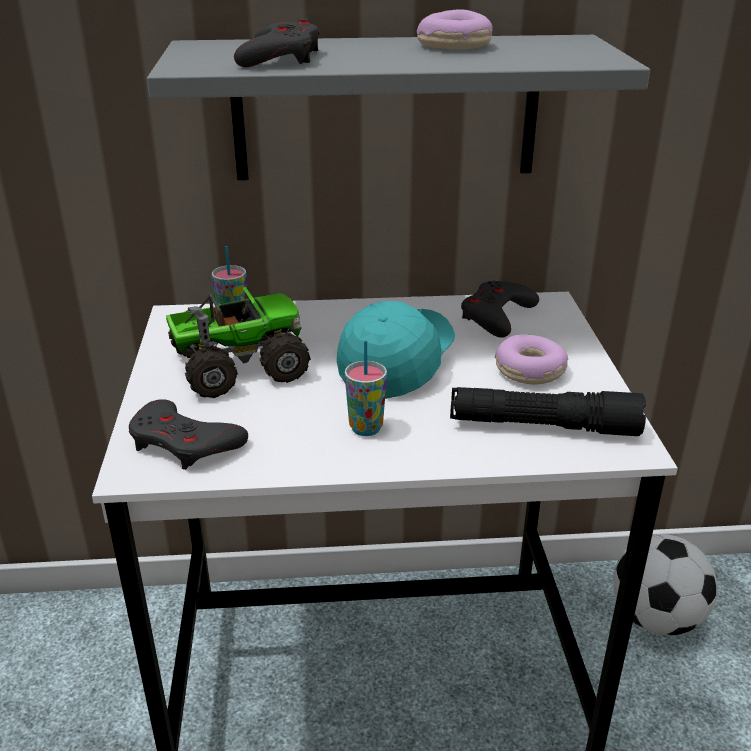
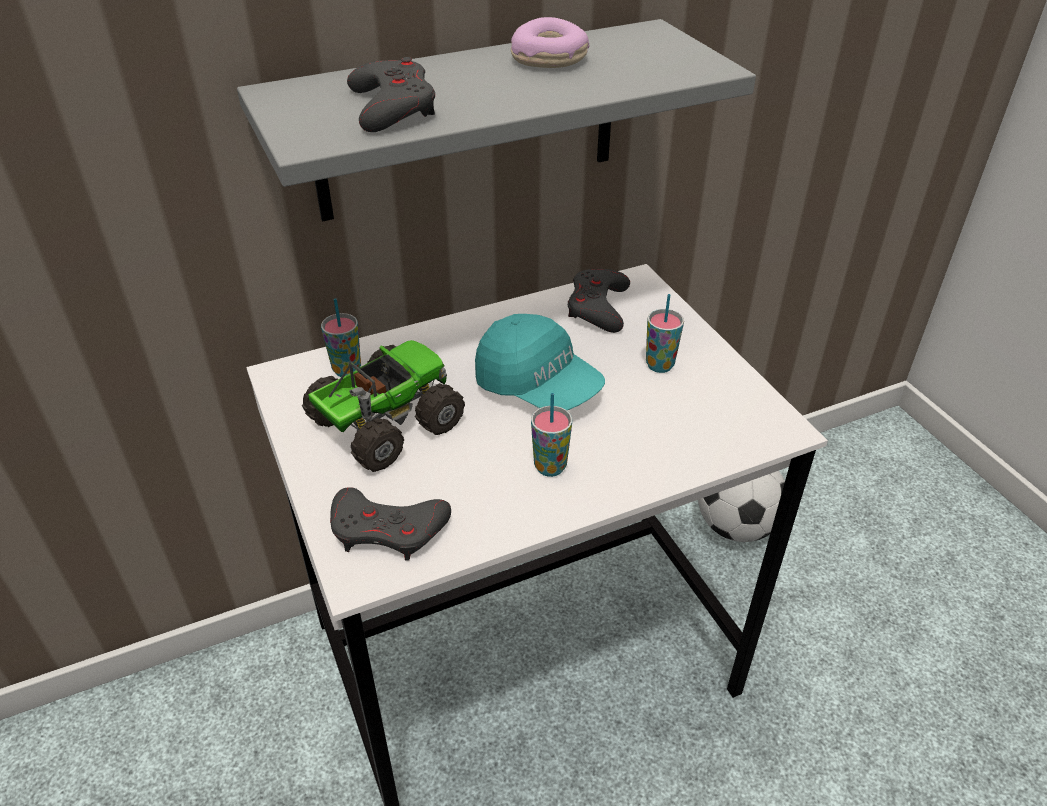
camera: 20 degrees left, 10 degrees up
turquoise cap [337,301,455,399] -> turquoise cap turned 120 degrees clockwise [475,314,605,410]
black flashlight [450,387,646,436] -> none
donut [495,334,568,384] -> cup [646,294,684,373]

